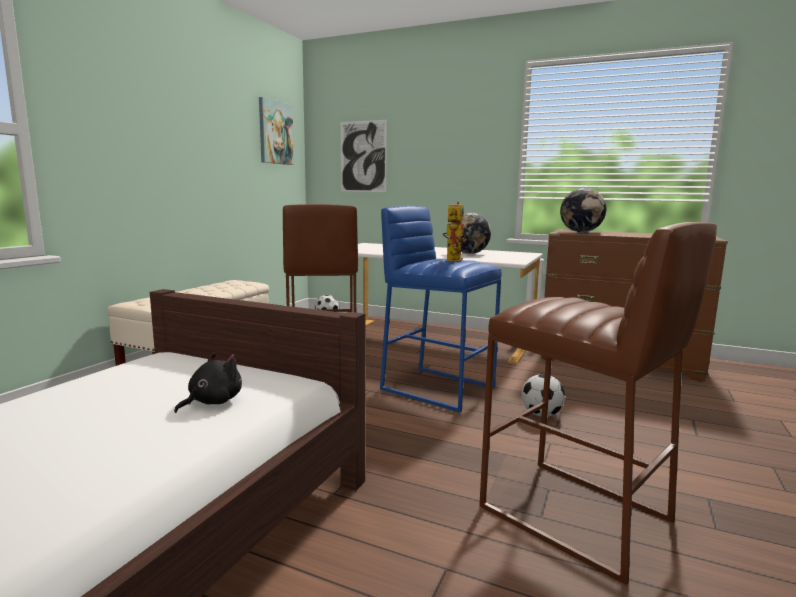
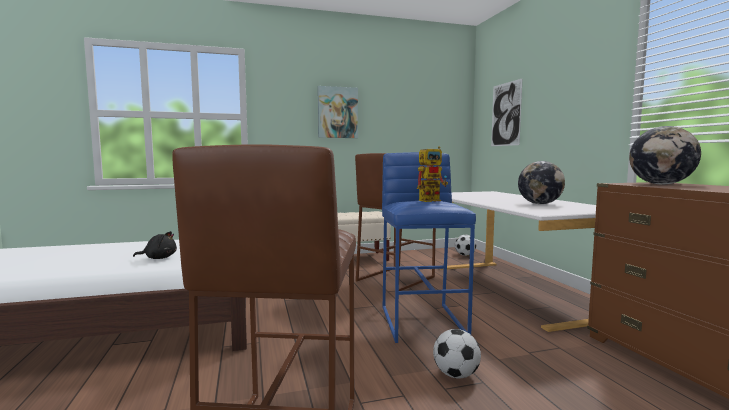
camera: 50 degrees right, 5 degrees down
picture [259,97,294,165] -> picture moved to [318,86,358,138]

